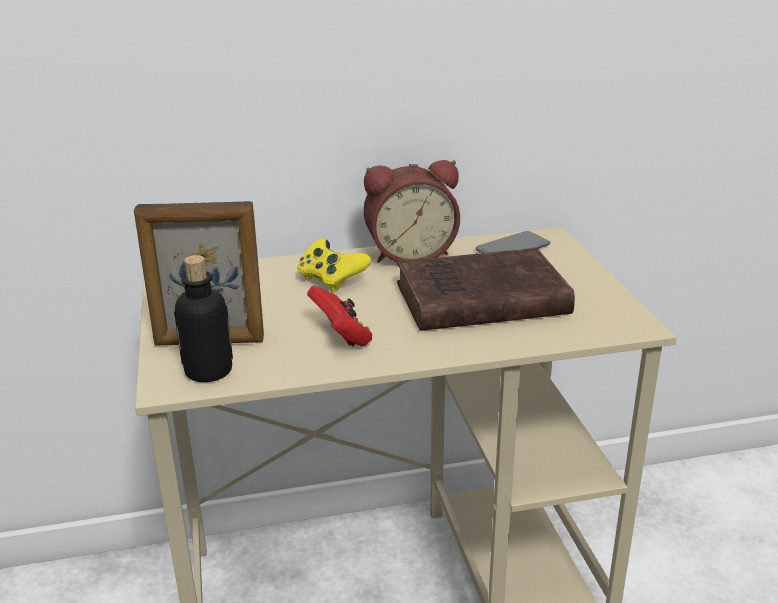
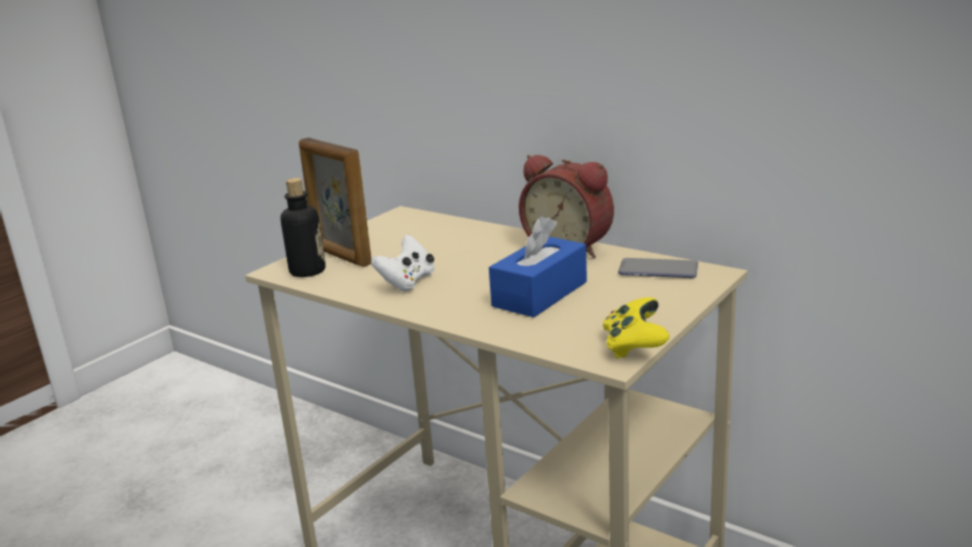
camera: 50 degrees right, 5 degrees down
yellow game controller [297,238,371,292] -> yellow game controller moved to [603,297,670,359]
red game controller [307,286,372,347] -> white game controller [371,234,434,291]
brown book [397,248,575,331] -> blue tissue box [489,216,587,318]

